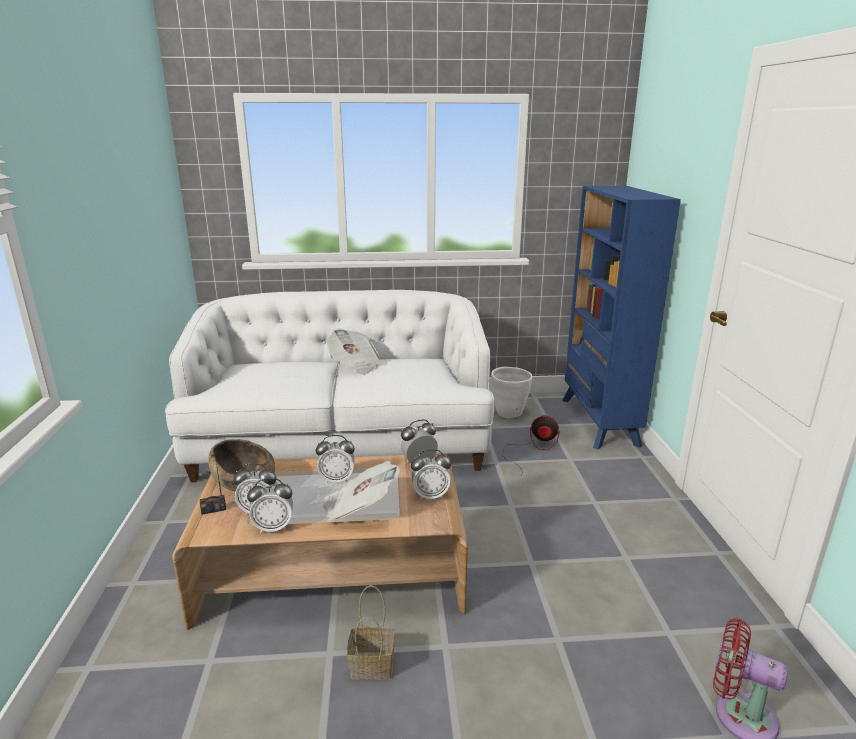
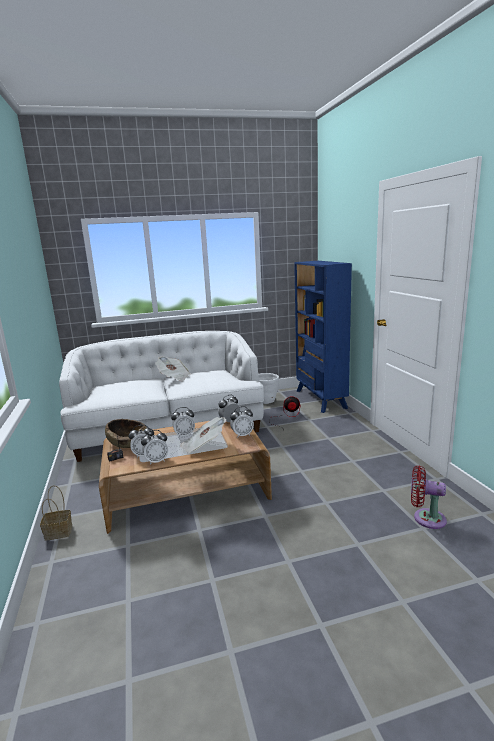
camera: 10 degrees left, 5 degrees down
basket [347,585,394,680] -> basket moved to [40,485,72,541]

